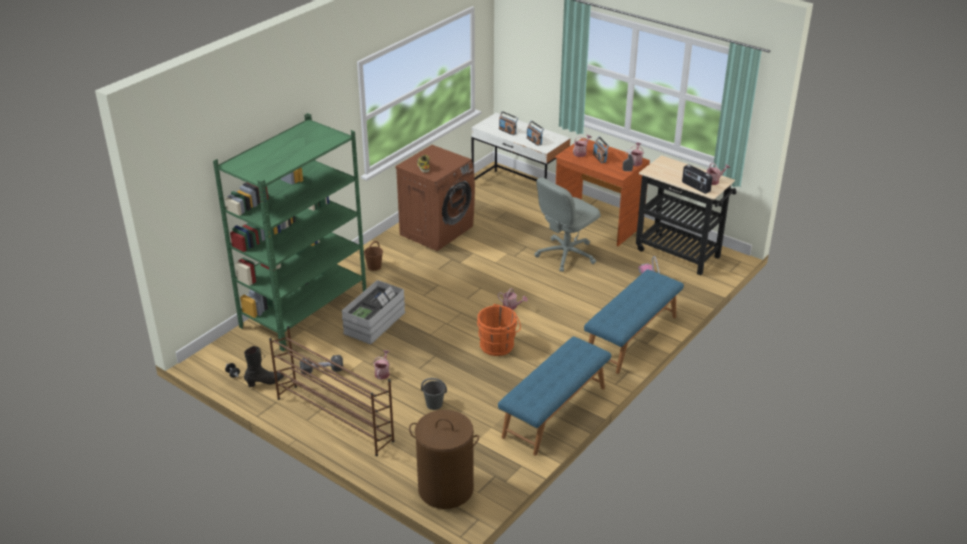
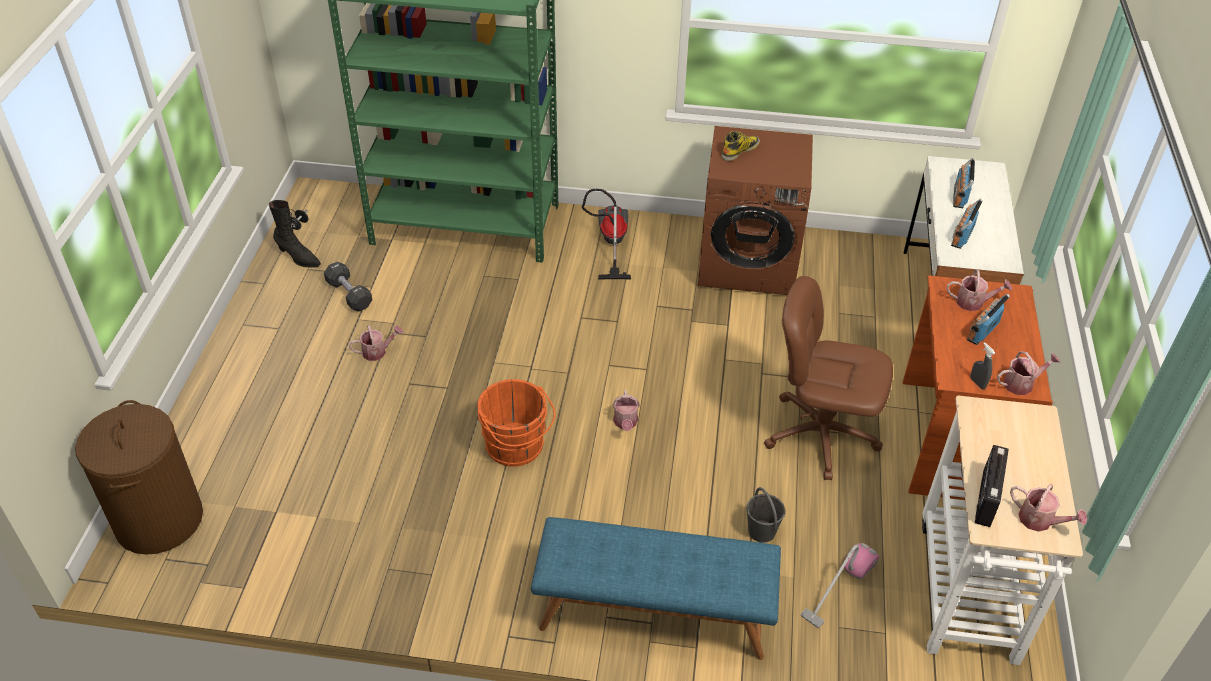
camera: 60 degrees right, 10 degrees up
brown shoe rack [269,326,395,456] -> none
grey storage box [342,280,405,344] -> none
brown bucket [364,241,383,271] -> vacuum cleaner [582,189,631,279]
grey bucket [421,378,447,410] -> grey bucket moved to [746,487,785,543]
blue bench [498,336,611,456] -> none
grey office chair [534,177,601,272] -> brown office chair [764,276,893,480]
black cart [636,155,737,275] -> white cart [922,396,1083,665]

